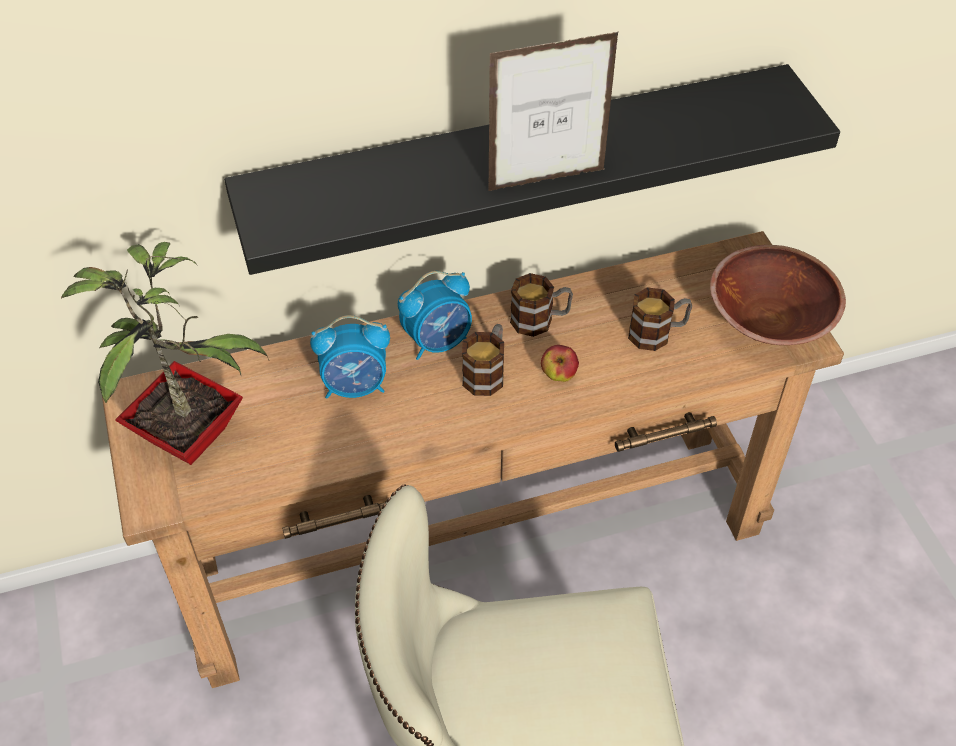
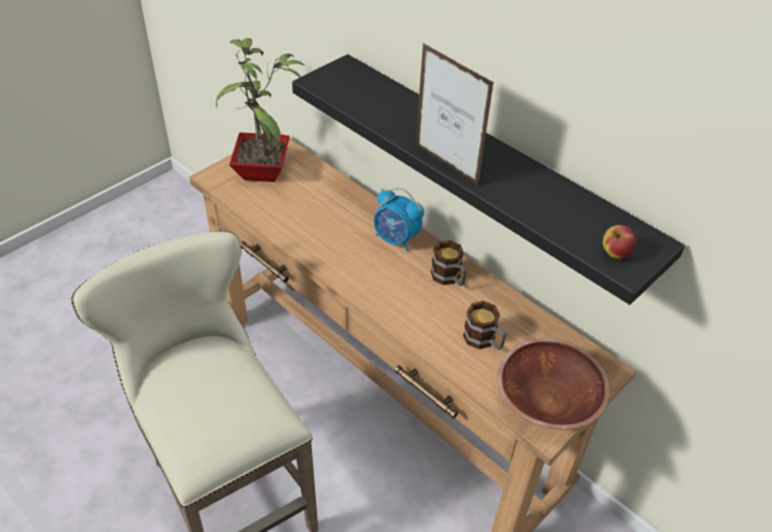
camera: 60 degrees right, 5 degrees down
alarm clock [310,315,390,399] -> none
mug [462,324,504,396] -> none
apple [541,345,579,382] -> apple moved to [603,225,637,259]

